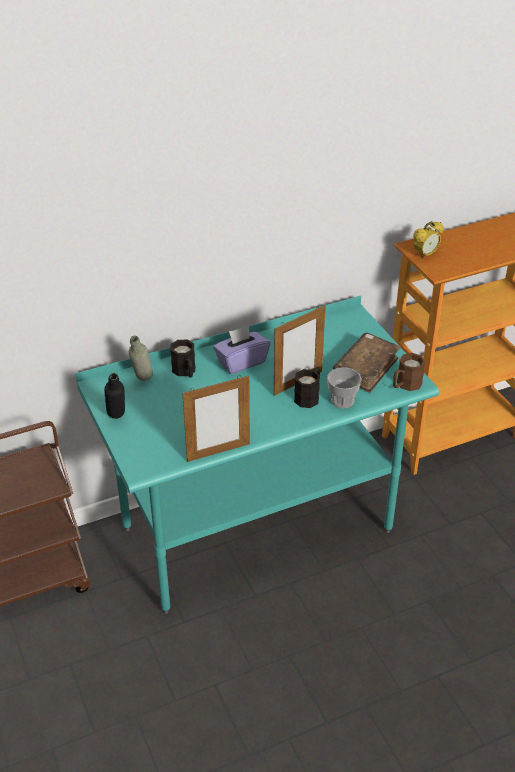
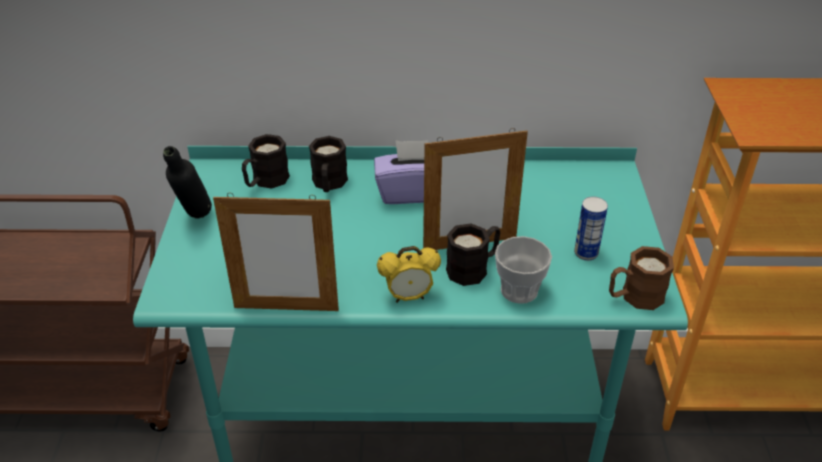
camera: 25 degrees right, 0 degrees up
grey bottle [129,335,153,381] -> black mug [242,134,290,189]
brown book [333,333,401,393] -> can [574,196,608,261]
alarm clock [413,221,444,259] -> alarm clock moved to [377,246,441,303]

